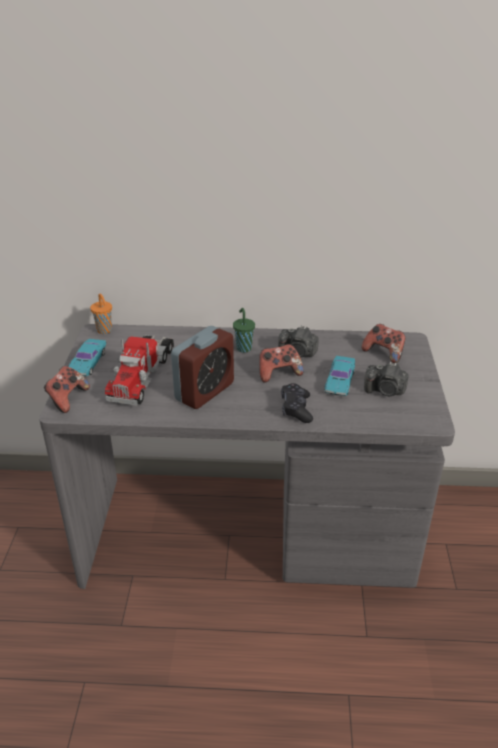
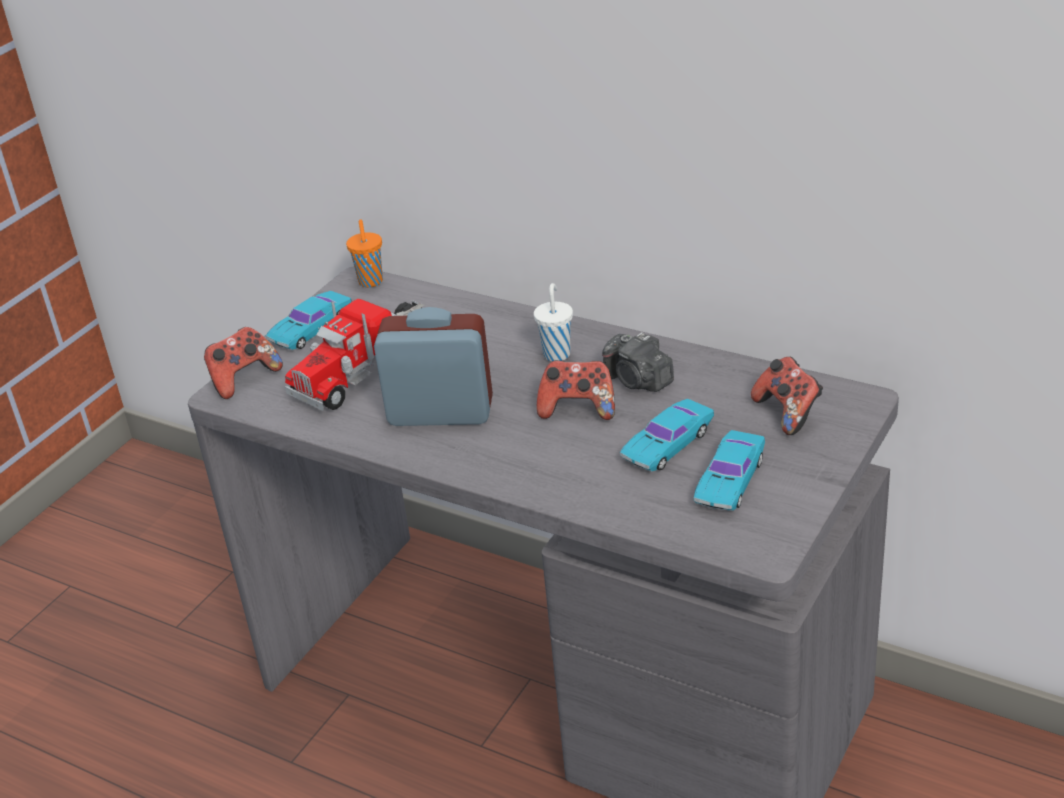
camera: 30 degrees right, 0 degrees up
alarm clock [171,326,234,409] -> alarm clock turned 150 degrees counterclockwise [374,307,493,426]
green cup [233,308,255,353] -> white cup [534,283,573,361]
black game controller [281,383,313,423] -> none
camera [364,362,409,396] -> turquoise toy car [694,430,765,511]

